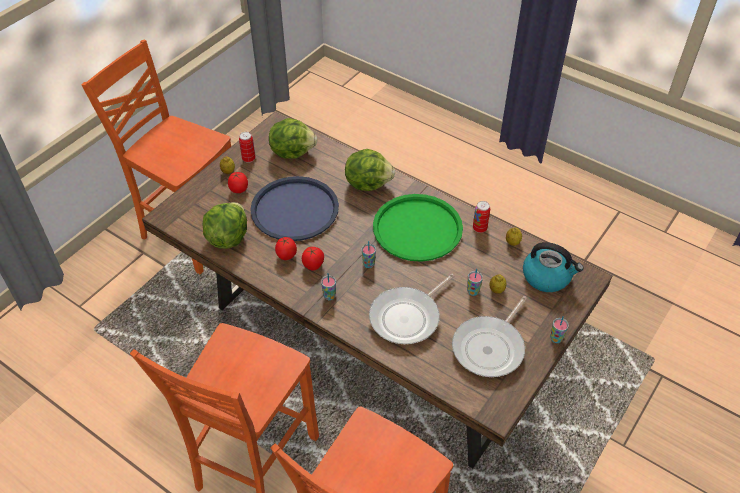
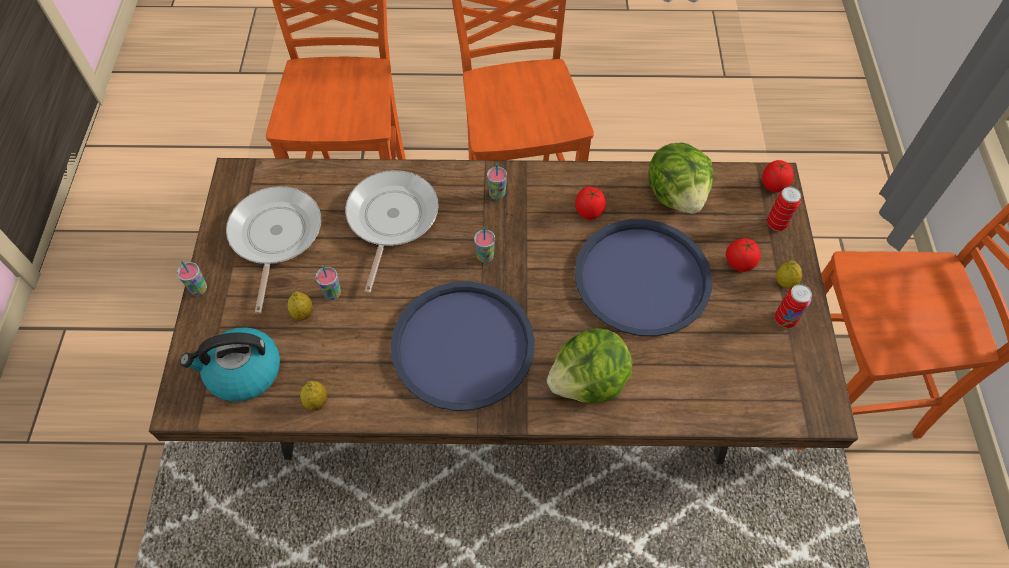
camera: 145 degrees right, 10 degrees up
lettuce [269,118,318,159] -> none
tomato [302,247,324,270] -> tomato moved to [762,160,794,192]
green tray [373,194,463,262] -> blue tray [390,281,535,411]
can [473,201,490,233] -> can moved to [767,187,801,231]

